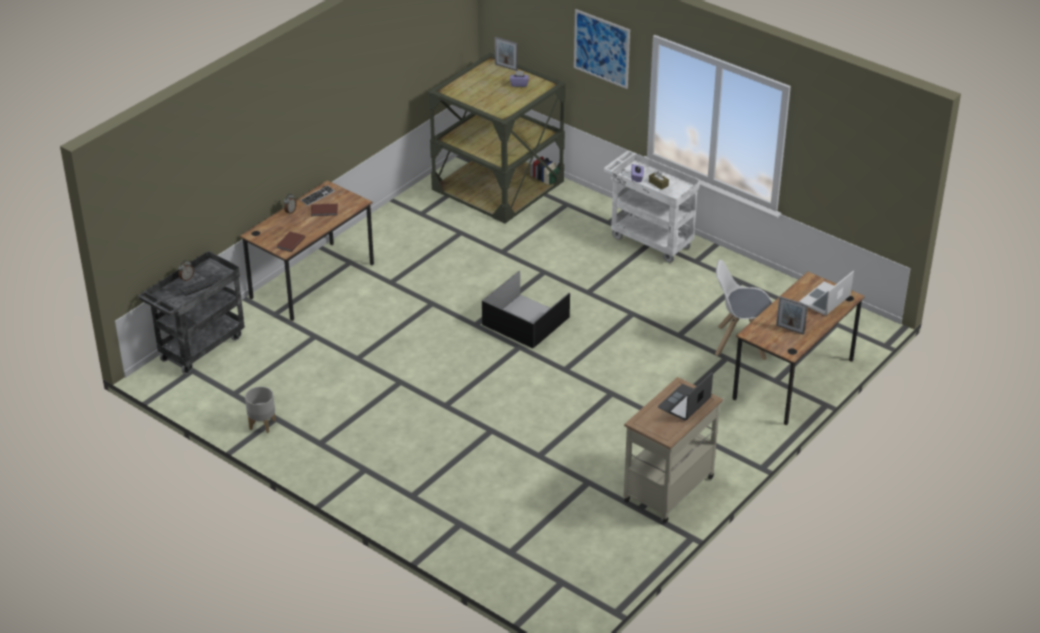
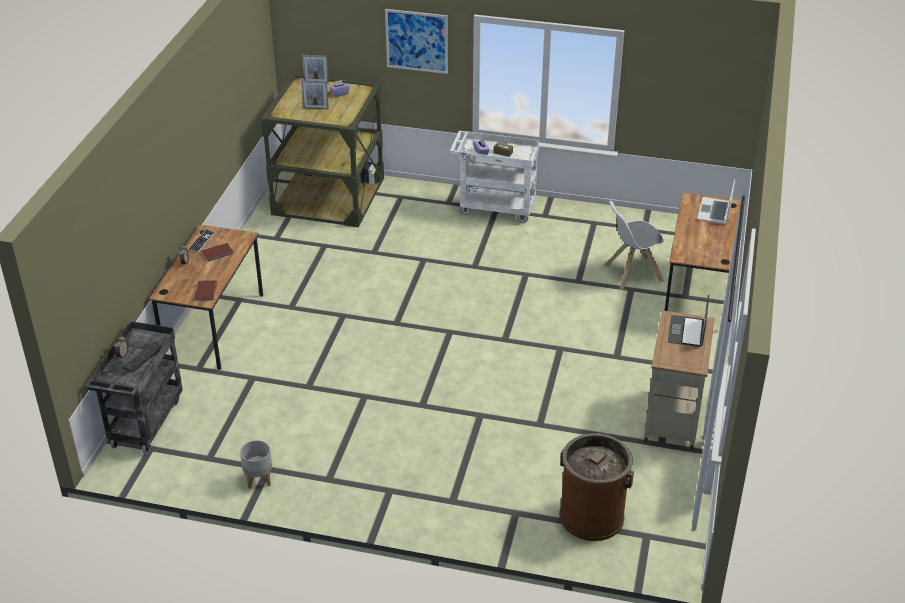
camera: 25 degrees left, 0 degrees up
black storage box [482,271,570,349] -> none
picture frame [776,296,808,335] -> picture frame moved to [301,80,329,109]
none -> brown trash can [560,433,634,541]

